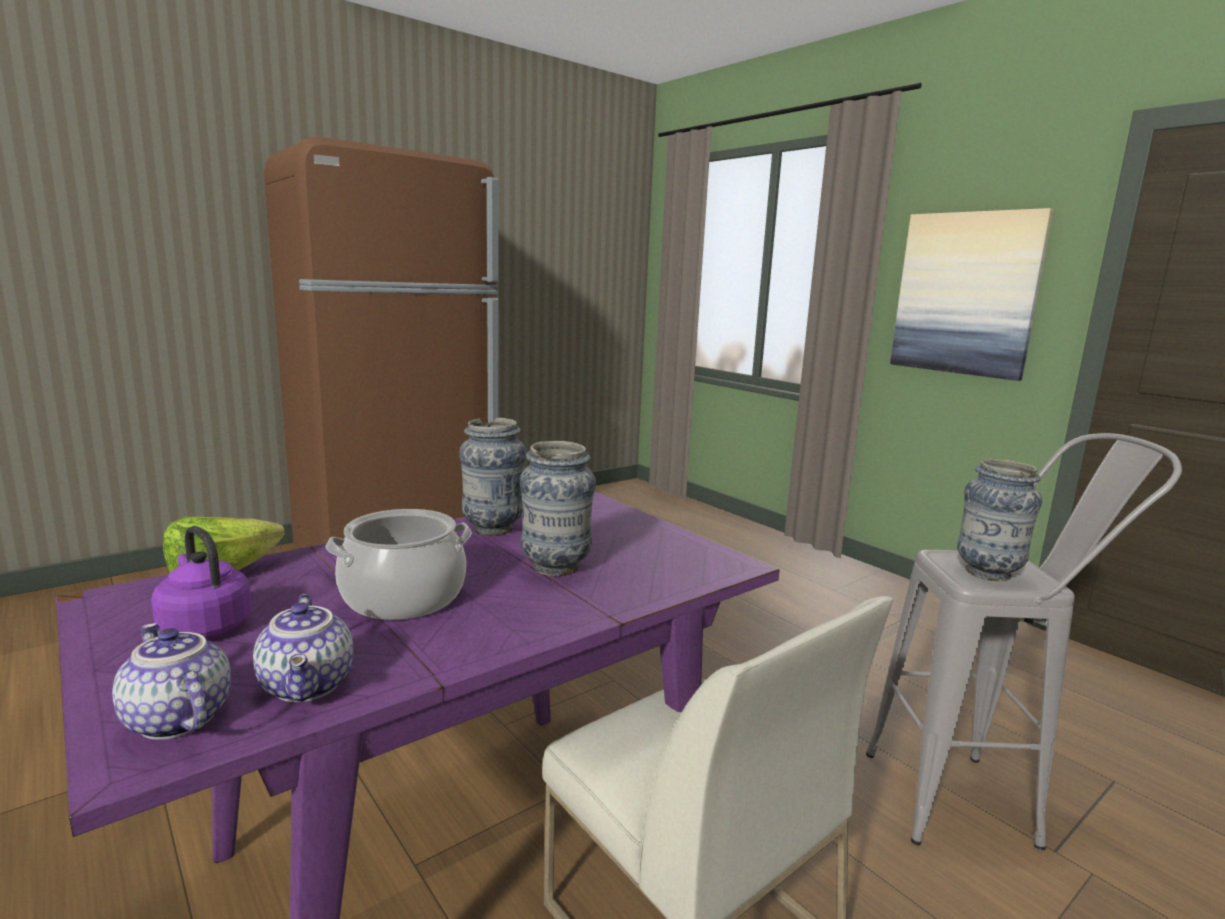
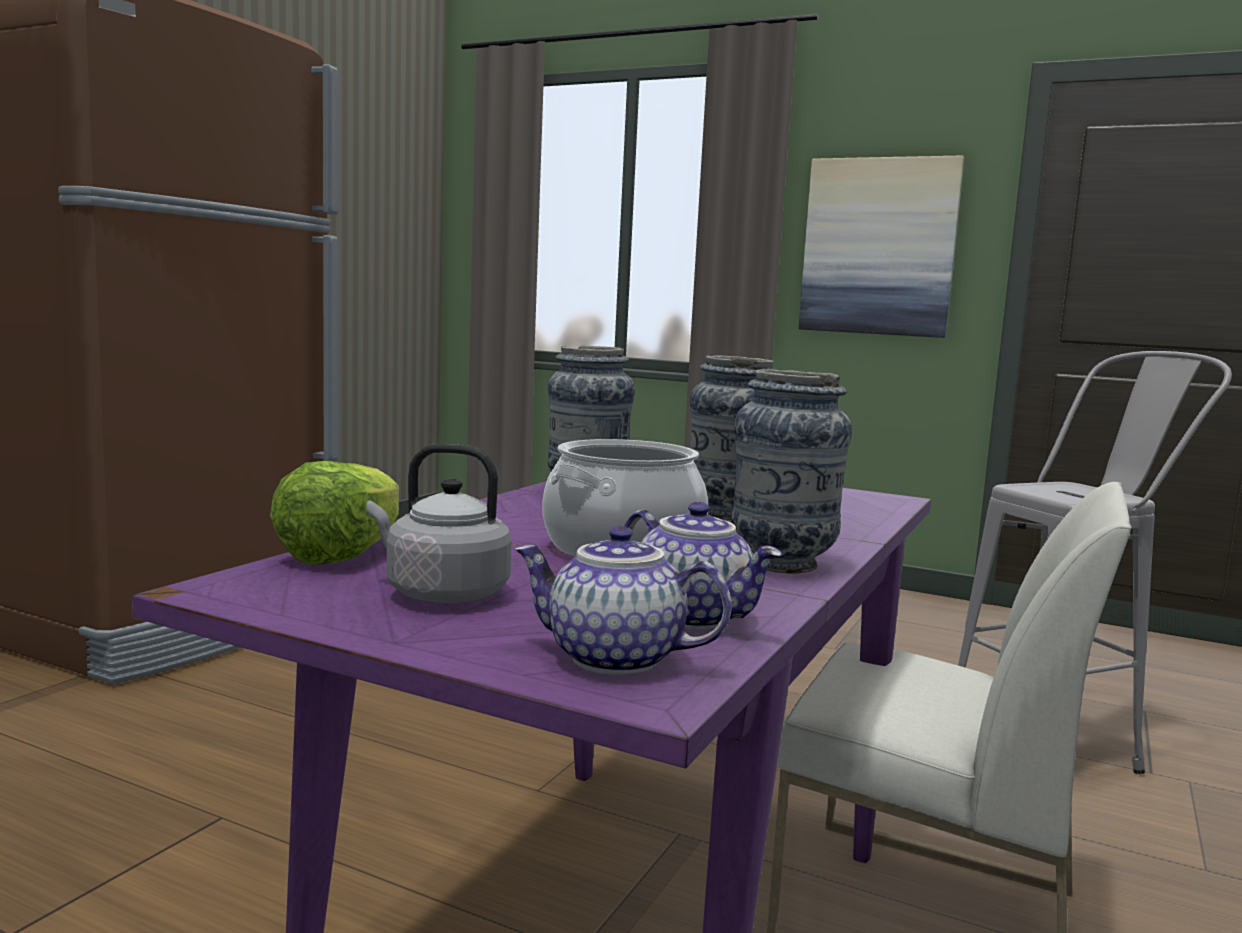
camera: 25 degrees left, 5 degrees down
purple kettle [151,526,252,639] -> grey kettle [366,444,511,603]
vase [957,459,1042,581] -> vase moved to [731,369,852,574]

